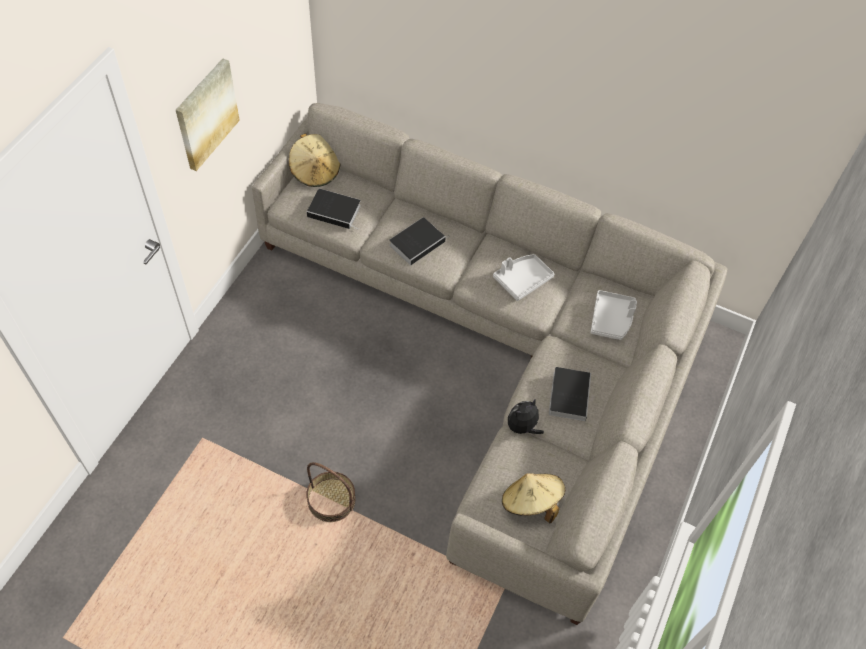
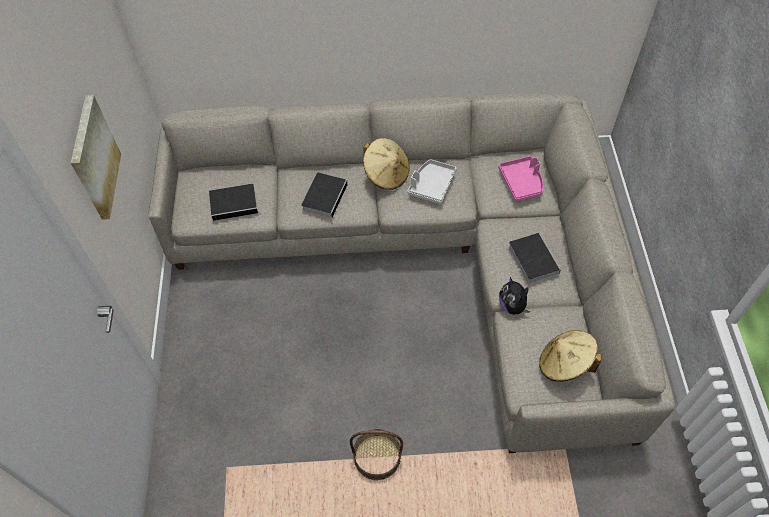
camera: 25 degrees left, 0 degrees up
beige hat [289,134,340,187] -> beige hat moved to [363,138,409,190]
plush toy [508,400,544,438] -> plush toy turned 45 degrees counterclockwise [499,277,530,315]
grey tray [590,290,637,340] -> pink tray [498,156,543,201]

